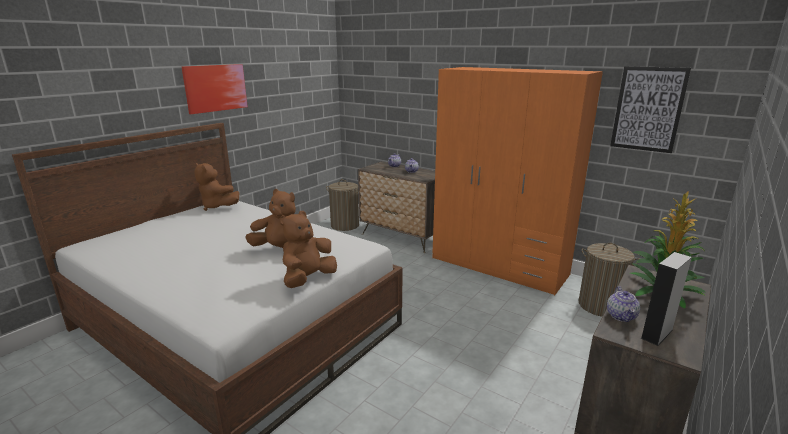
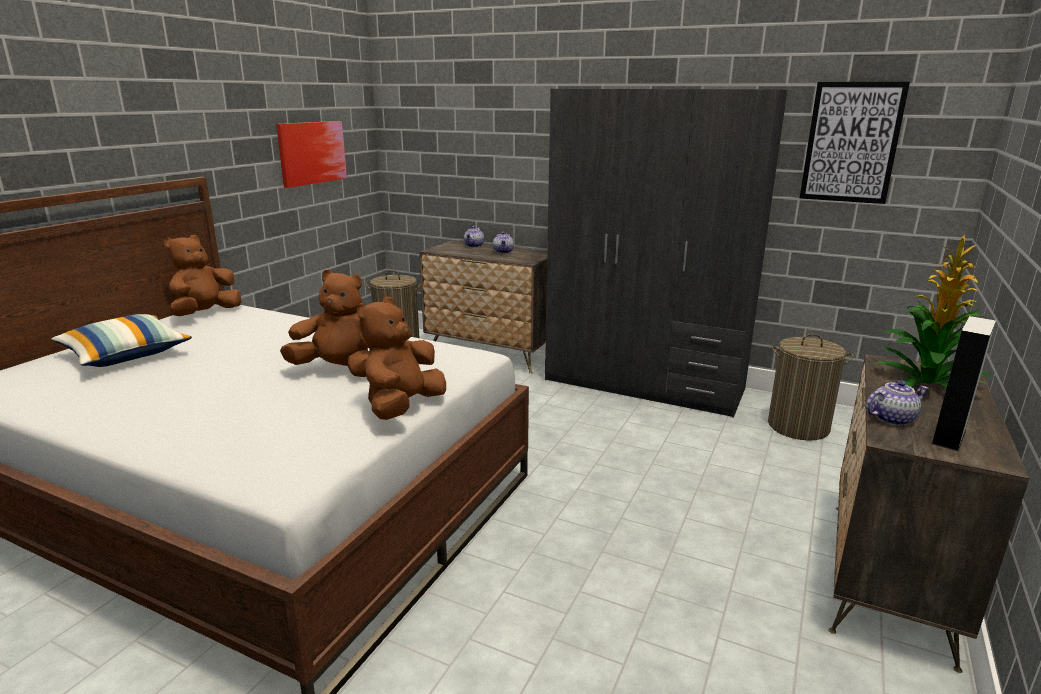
camera: 10 degrees left, 0 degrees up
picture [182,64,248,114] -> picture moved to [276,121,347,188]
brown plush toy [195,163,239,211] -> brown plush toy turned 90 degrees clockwise [164,235,242,316]
orange wardrobe [433,67,603,295] -> grey wardrobe [545,89,787,418]
teapot [607,286,640,322] -> teapot turned 105 degrees counterclockwise [865,380,929,426]
none -> pillow [51,314,192,367]

